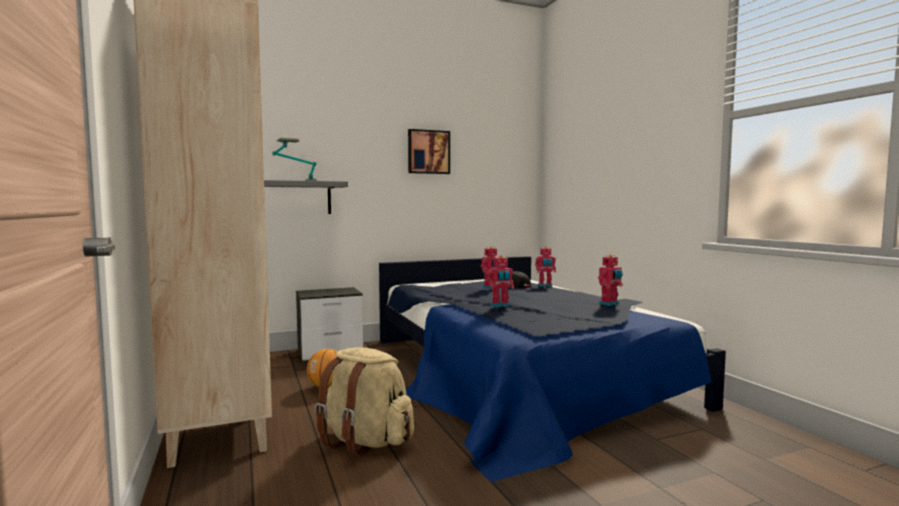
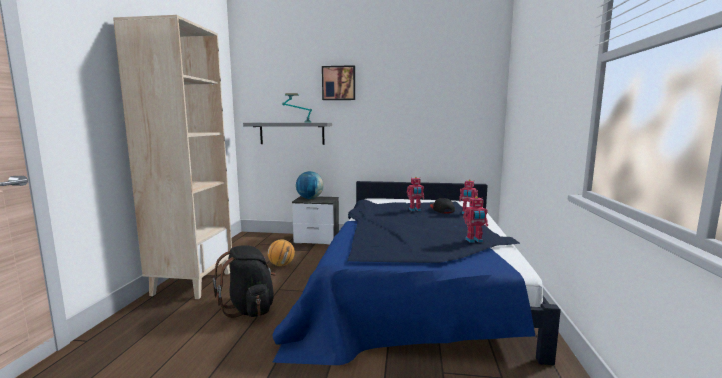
camera: 30 degrees right, 5 degrees up
beige backpack [315,347,414,456] -> black backpack [213,245,276,318]
picture [408,129,450,174] -> picture moved to [322,65,355,100]
toy robot [487,255,514,308] -> none
none -> globe [296,171,324,199]

